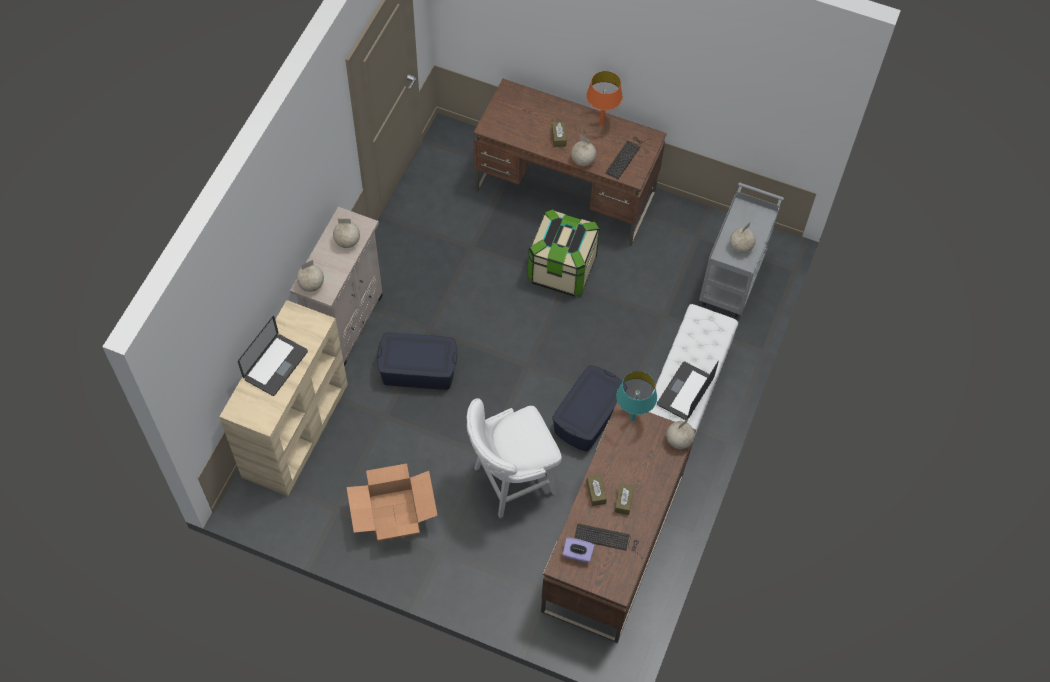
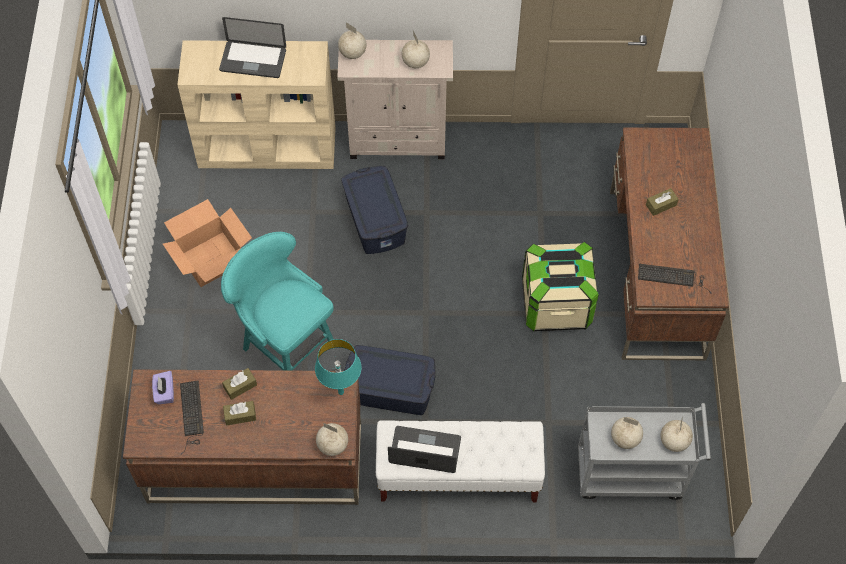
camera: 70 degrees right, 0 degrees up
white stool [467,398,562,518] -> turquoise stool [221,232,334,371]
globe [571,135,596,166] -> globe moved to [660,417,693,452]
orange table lamp [586,71,623,126] -> none

